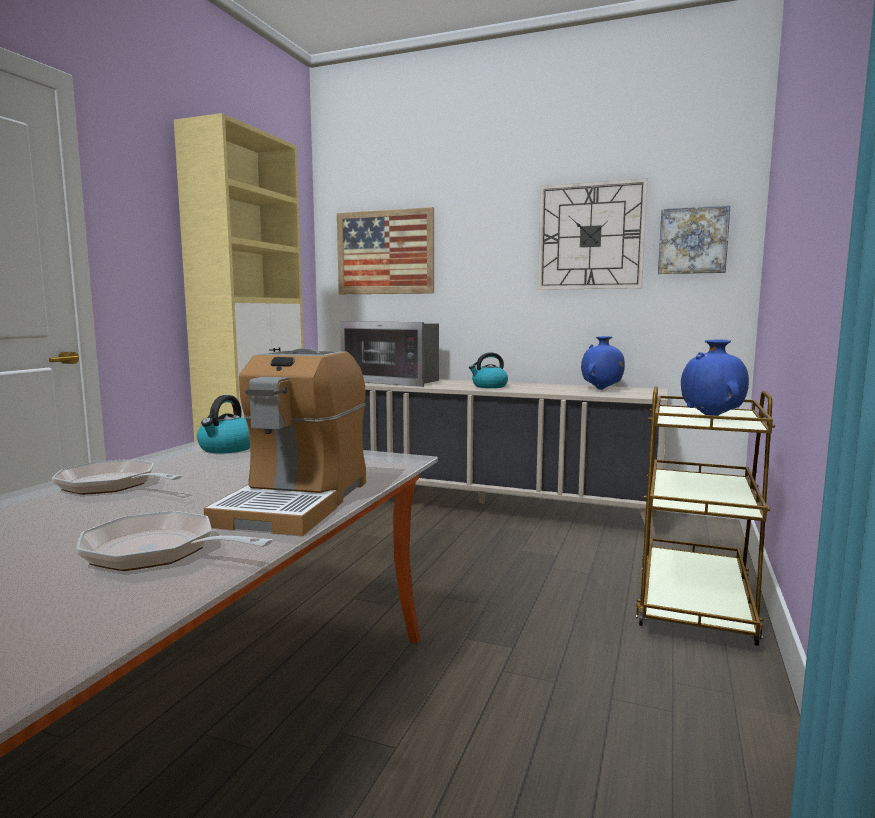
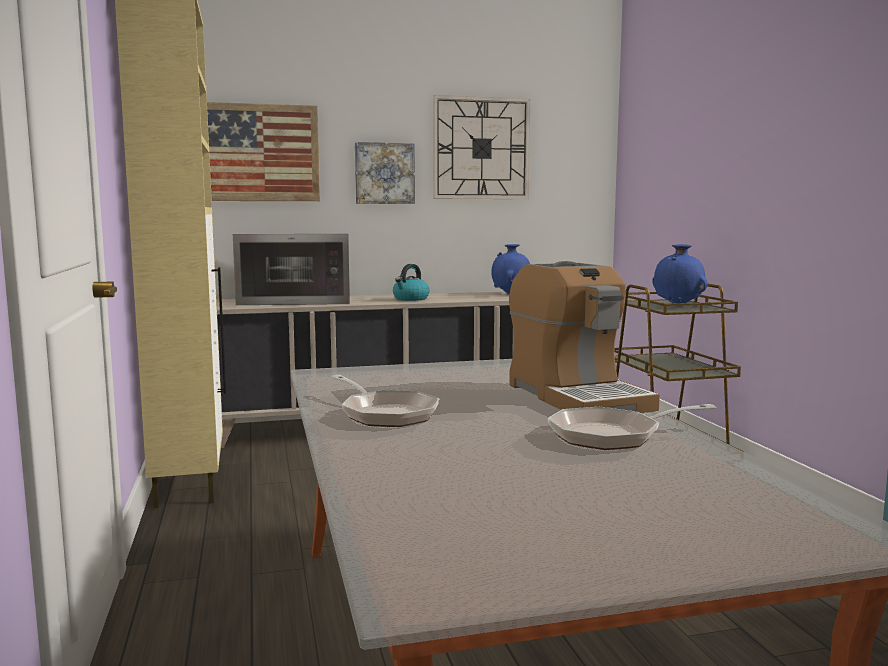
camera: 35 degrees left, 0 degrees up
frying pan [52,459,182,495] -> frying pan turned 120 degrees counterclockwise [331,375,440,427]
kettle [197,395,250,454] -> none
picture [658,205,730,274] -> picture moved to [355,142,415,204]

